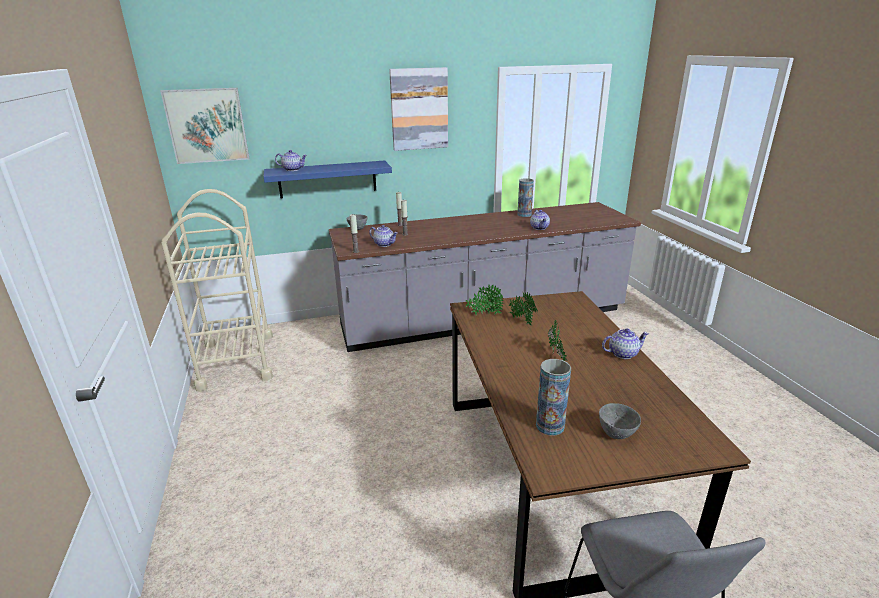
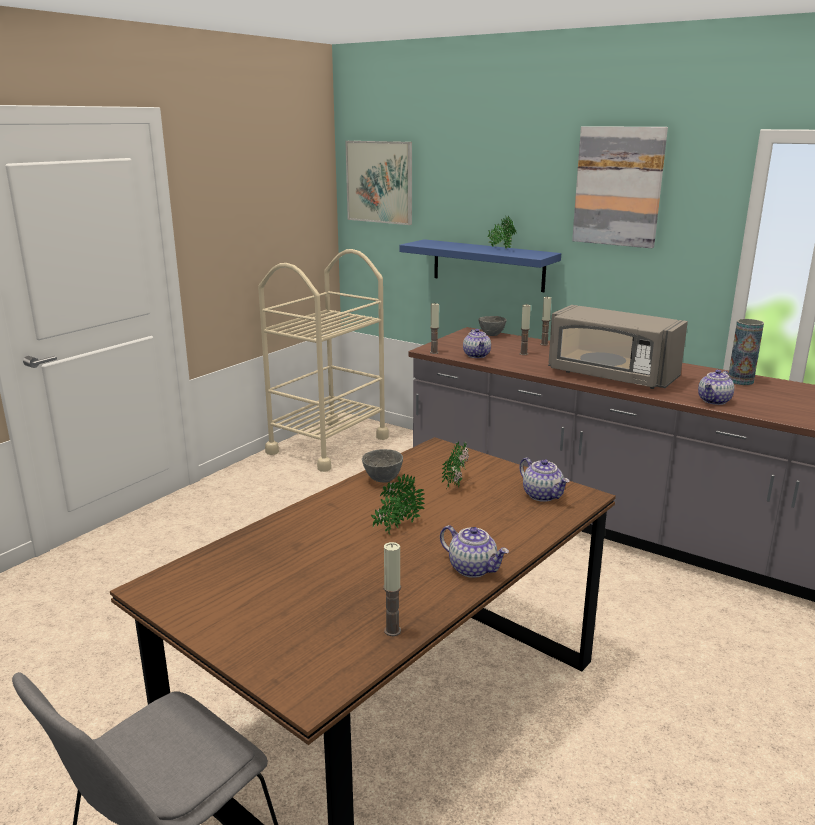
camera: 50 degrees right, 5 degrees down
teapot [275,150,307,171] -> teapot moved to [519,457,569,502]
potted plant [466,284,504,315] -> potted plant moved to [487,215,516,249]
vase [536,359,571,436] -> none
grey bowl [599,403,641,439] -> grey bowl moved to [362,449,403,483]
none -> candle [383,542,401,636]
none -> grey microwave [548,305,688,389]

